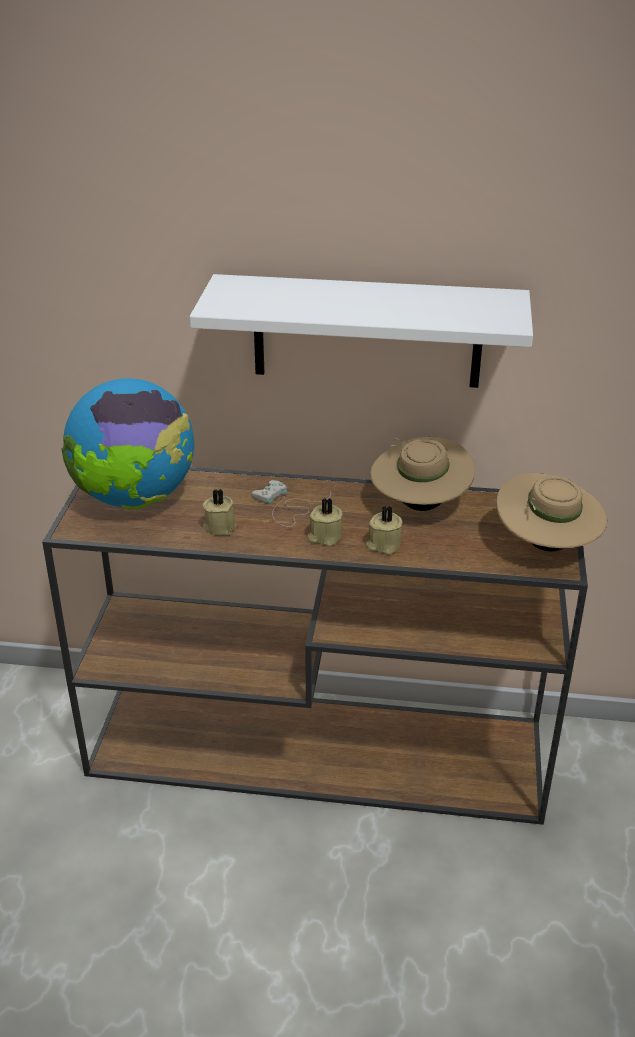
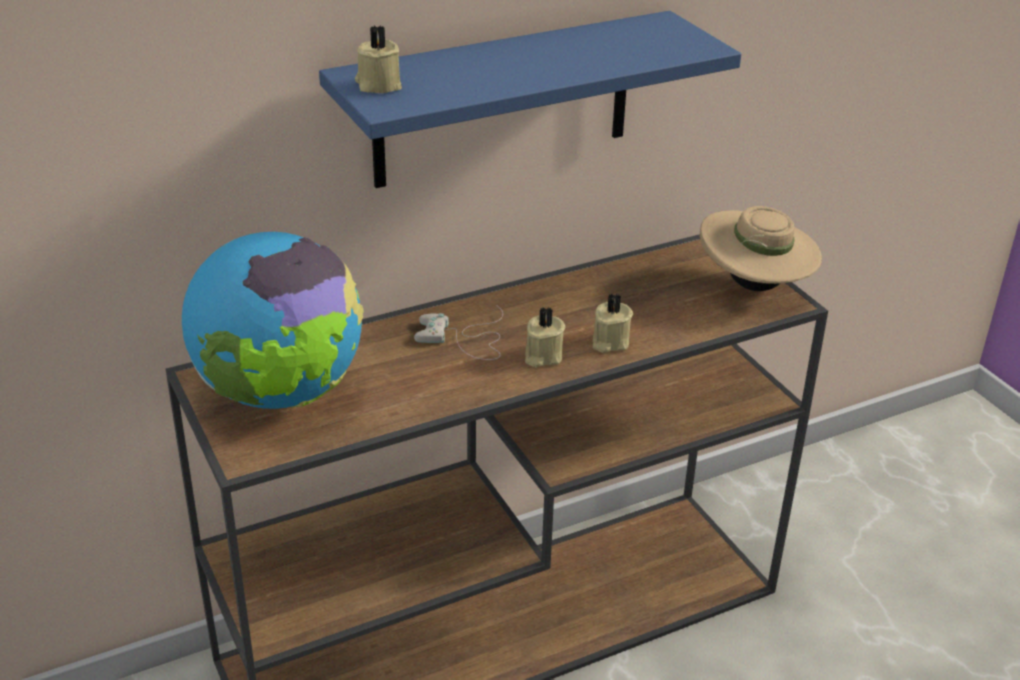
camera: 35 degrees left, 0 degrees up
white shelf [189,274,533,388] -> blue shelf [319,11,741,188]
beige candle [203,488,237,535] -> beige candle moved to [355,26,402,93]
beige hat [370,437,475,511] -> none

